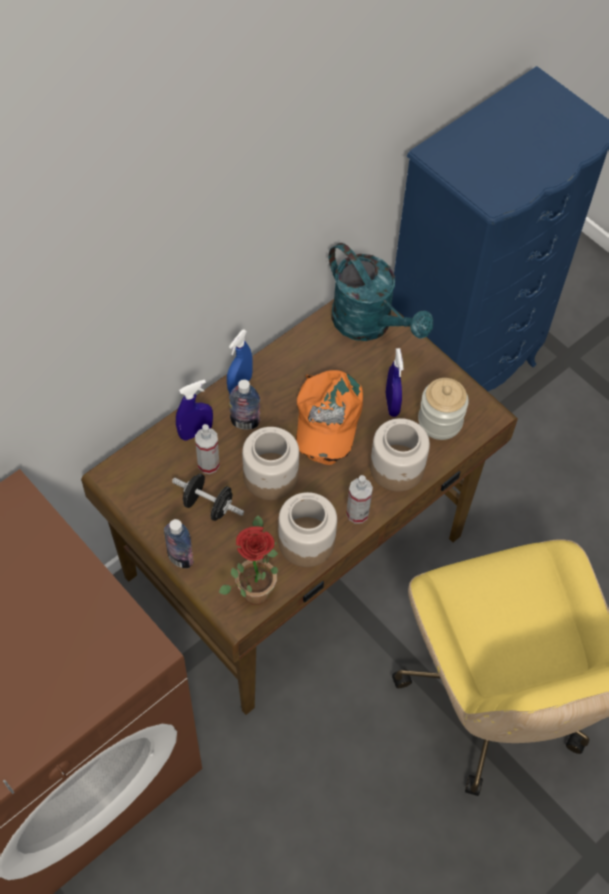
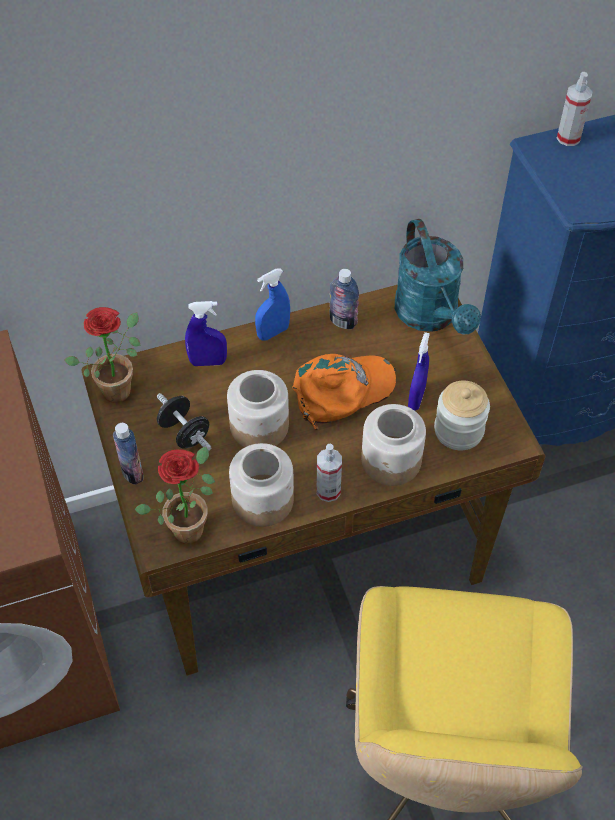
camera: 25 degrees right, 5 degrees down
spray bottle [195,424,220,474] -> spray bottle moved to [557,72,592,146]
bottle [229,379,261,430] -> bottle moved to [329,269,359,329]
orange cap [296,370,363,465] -> orange cap turned 150 degrees counterclockwise [292,354,396,430]
none -> potted plant [64,307,141,403]

